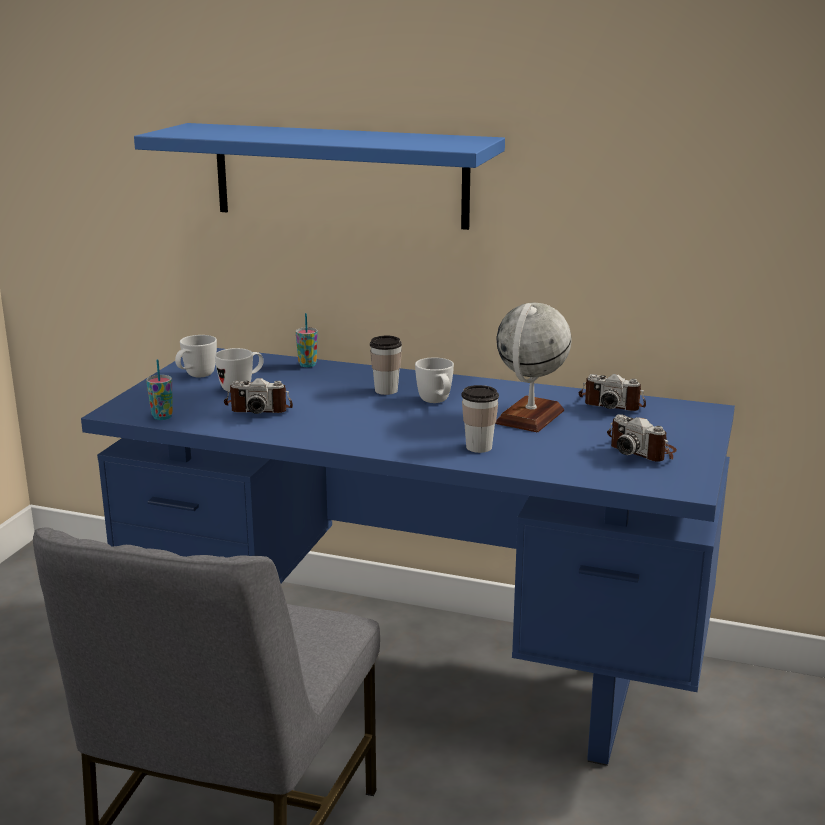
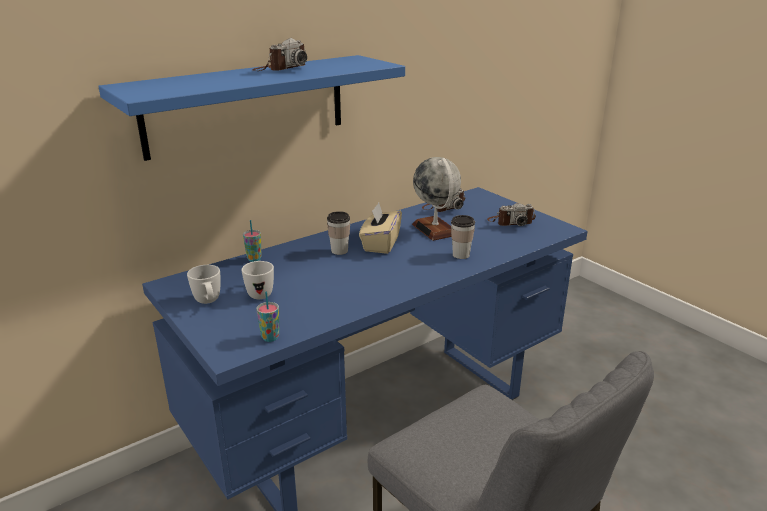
camera: 55 degrees left, 5 degrees up
camera [224,378,293,414] -> camera moved to [252,38,307,71]
white mug [415,358,454,403] -> beige tissue box [359,203,402,254]

